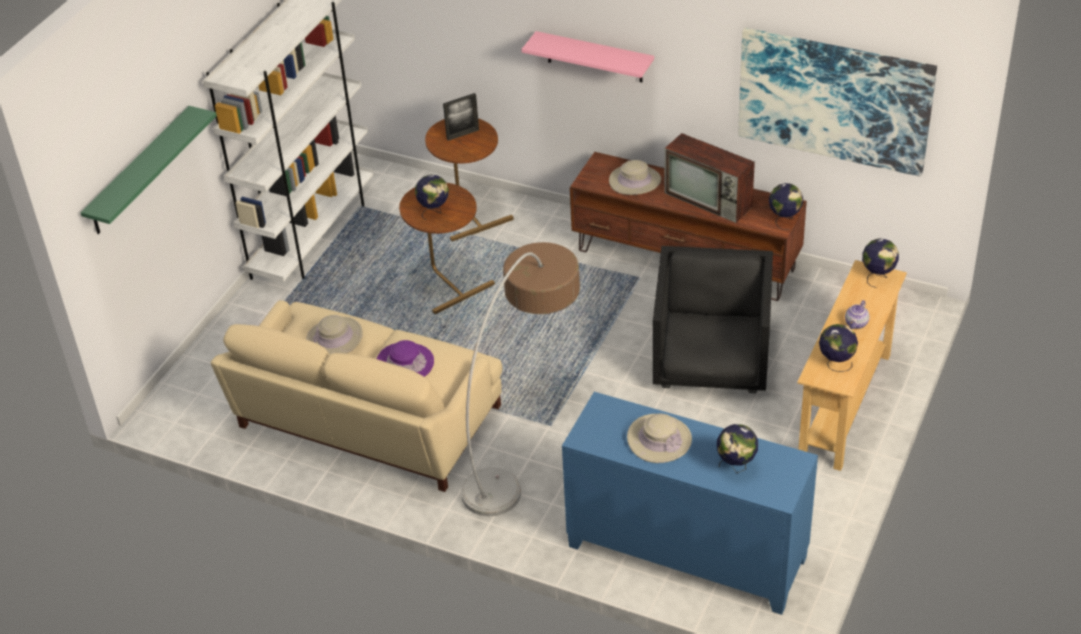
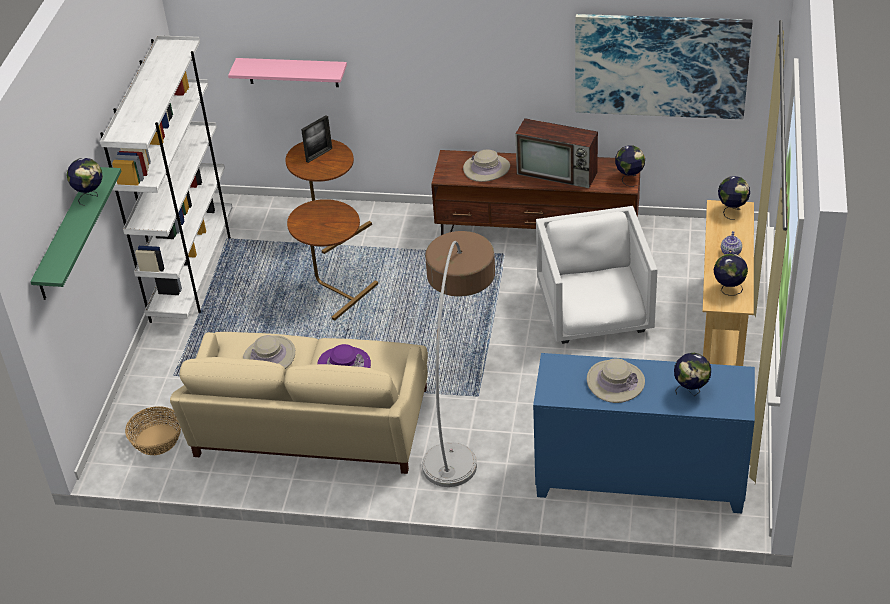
camera: 15 degrees left, 0 degrees up
globe [415,175,449,220] -> globe moved to [67,158,103,206]
pink shelf [521,31,654,82] -> pink shelf moved to [228,58,347,87]
black armchair [653,246,773,393] -> white armchair [536,206,658,344]
none -> basket [125,406,181,455]

